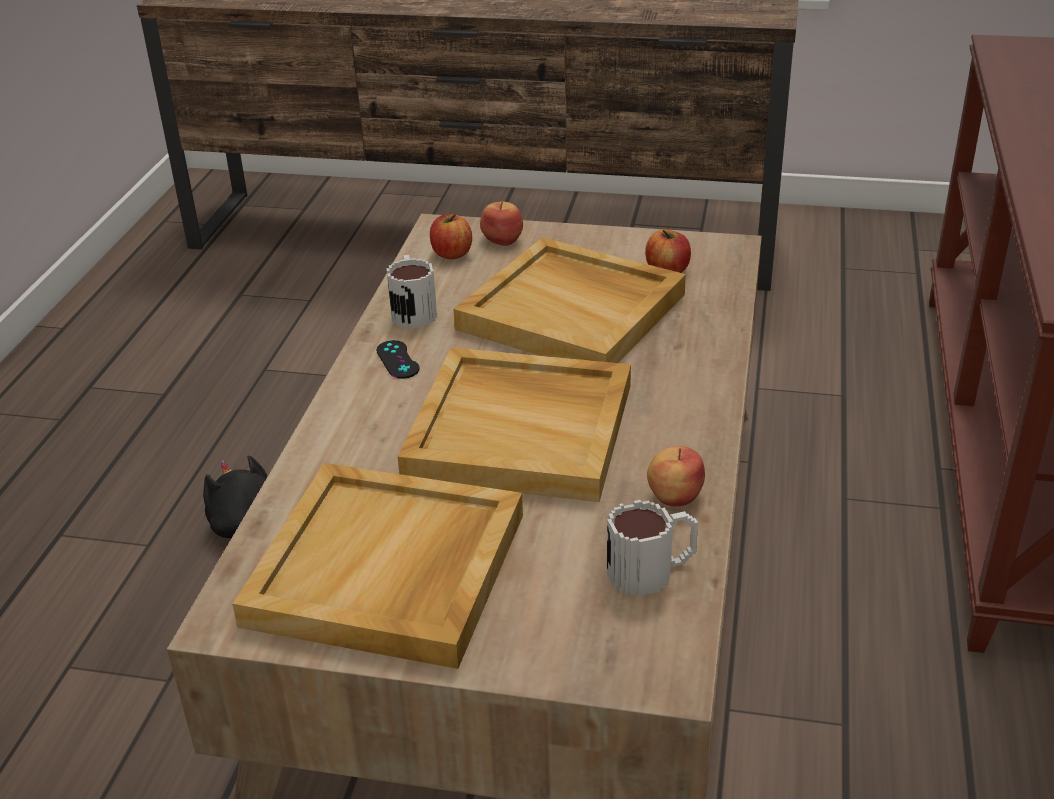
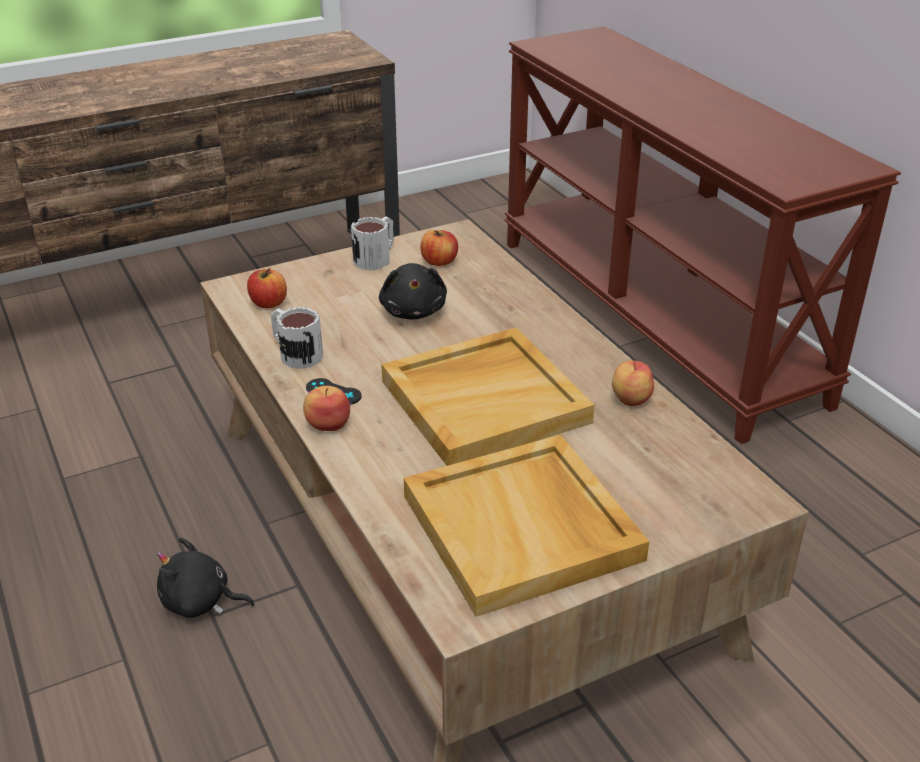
camera: 40 degrees left, 0 degrees up
beige tray [454,237,686,363] -> black plush toy [379,263,447,320]
apple [480,202,523,246] -> apple moved to [303,386,350,431]
mug [607,500,698,596] -> mug moved to [351,216,394,270]

